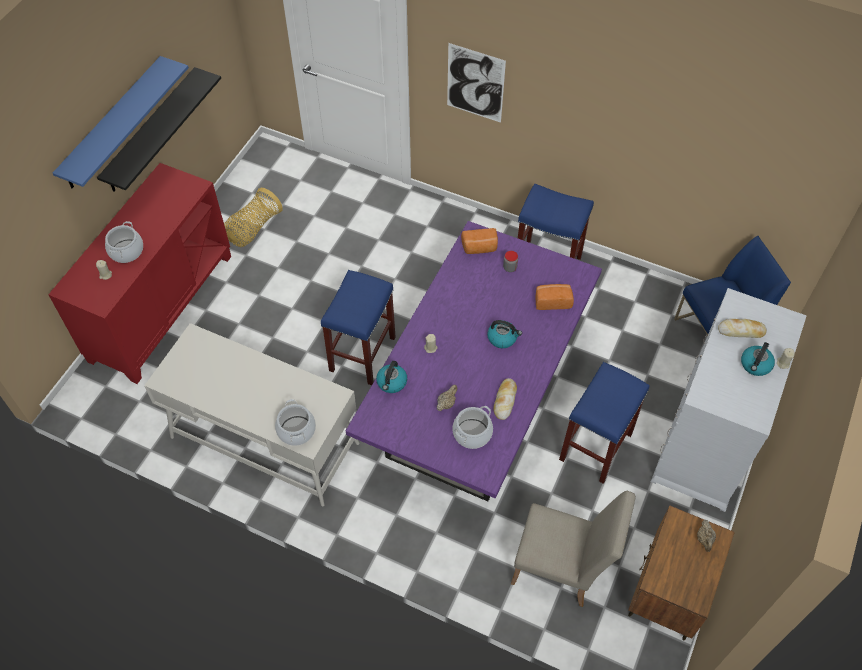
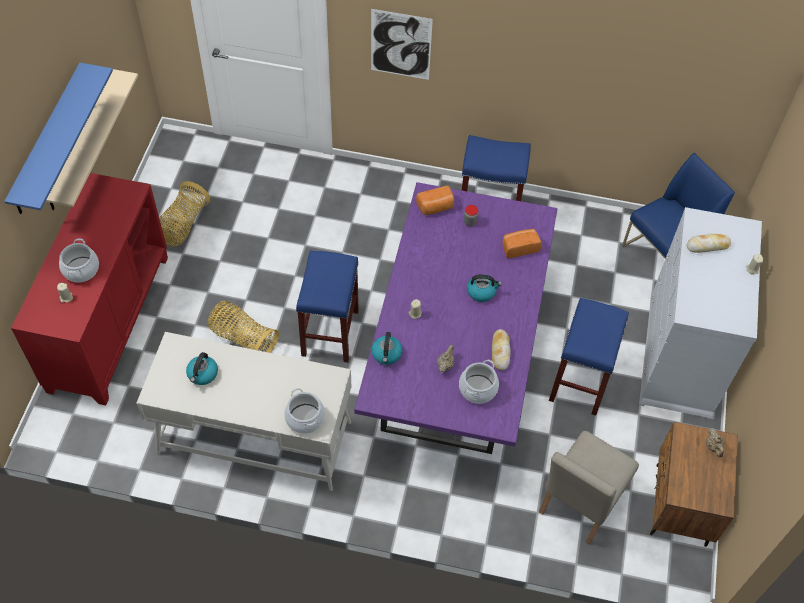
camera: 15 degrees left, 0 degrees up
black shelf [97,67,221,192] -> beige shelf [46,69,138,210]
beige chair [511,491,636,607] -> beige chair turned 120 degrees clockwise [539,431,639,545]
kettle [741,342,775,376] -> kettle moved to [186,352,218,385]
none -> basket [208,301,279,353]

